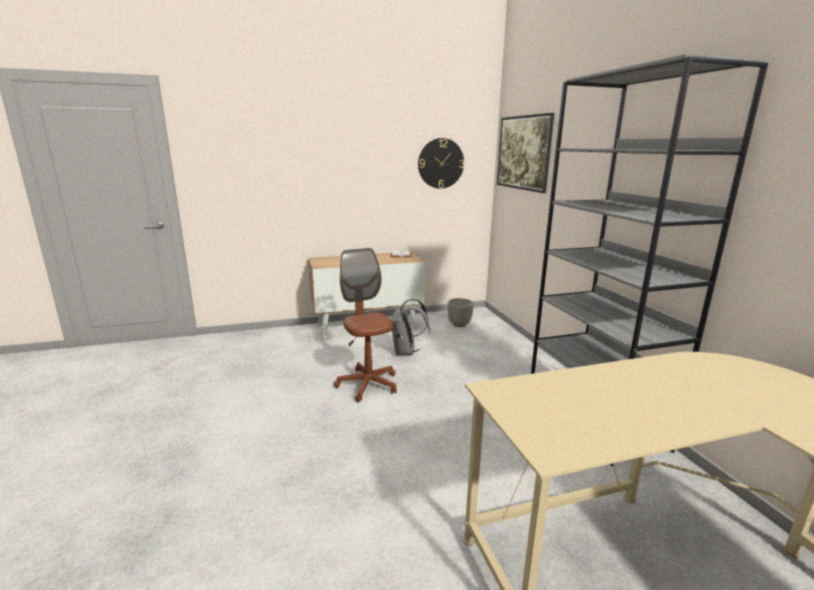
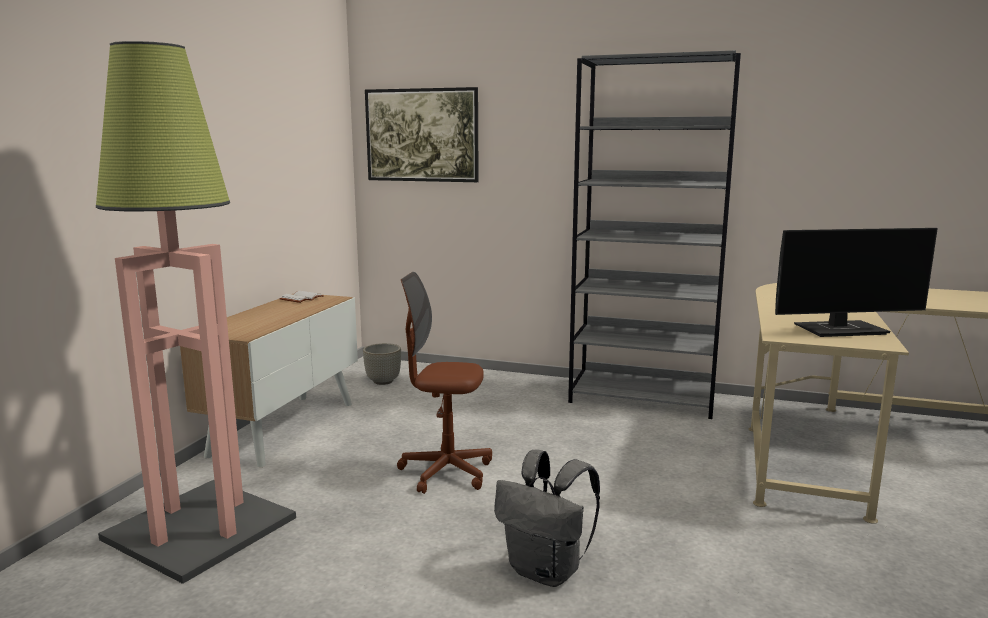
camera: 55 degrees left, 5 degrees down
grey backpack [391,299,430,356] -> grey backpack moved to [494,449,600,587]
wall clock [418,138,464,189] -> none
none -> floor lamp [96,41,296,584]
none -> monitor [775,228,938,337]

